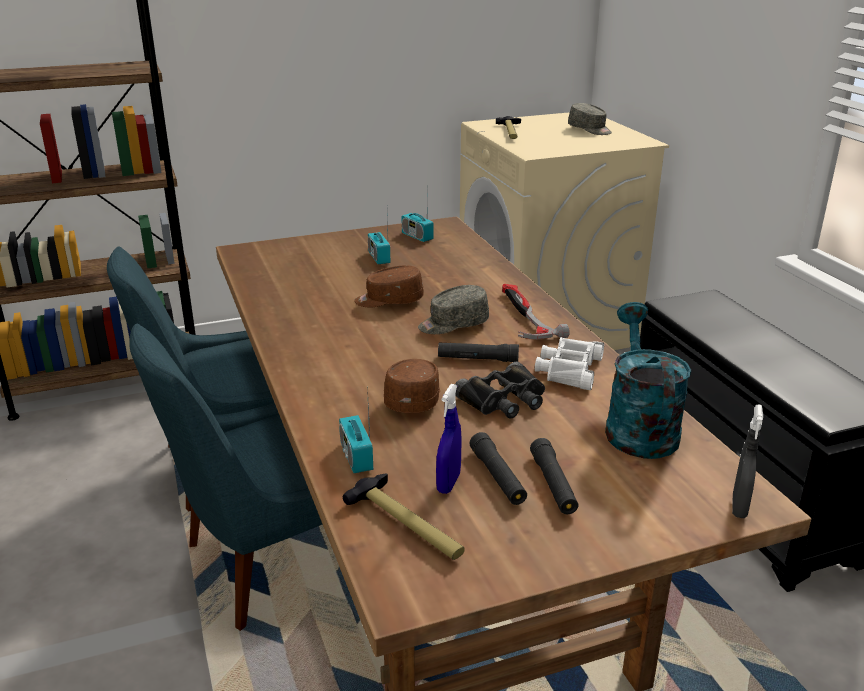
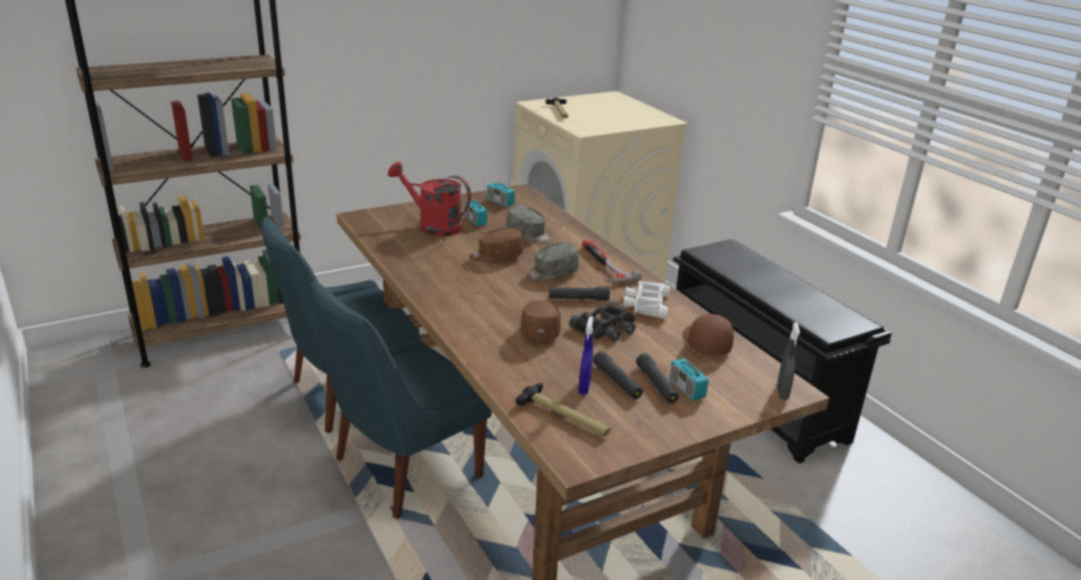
camera: 10 degrees left, 0 degrees up
radio [339,386,373,473] -> radio moved to [669,336,709,401]
grey cap [568,103,612,135] -> grey cap moved to [506,206,551,244]
turquoise watering can [605,302,691,459] -> brown cap [683,314,734,356]
none -> red watering can [388,162,471,236]

